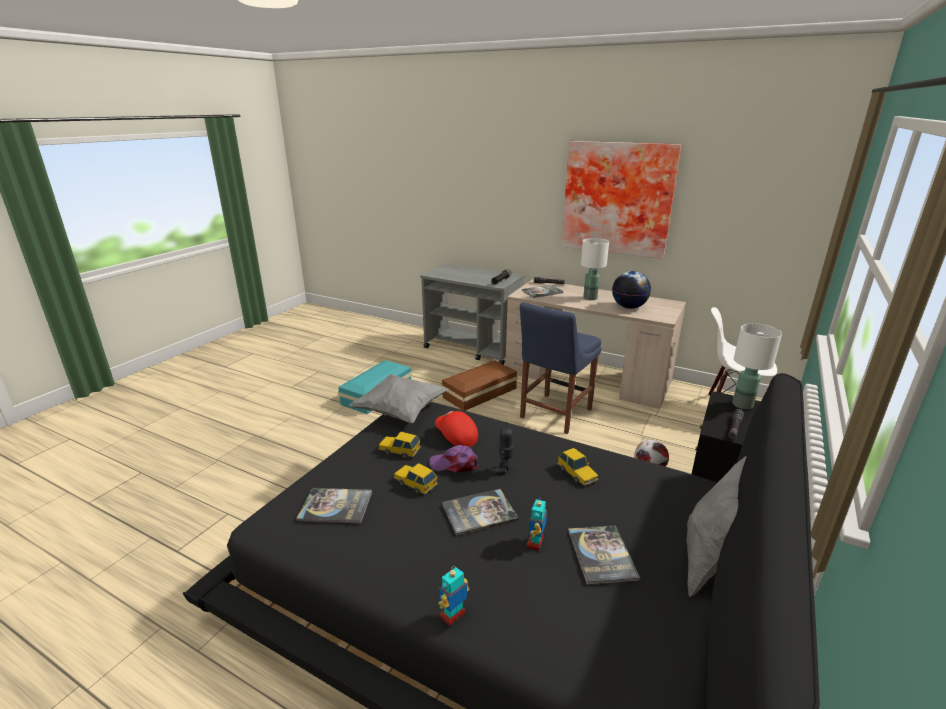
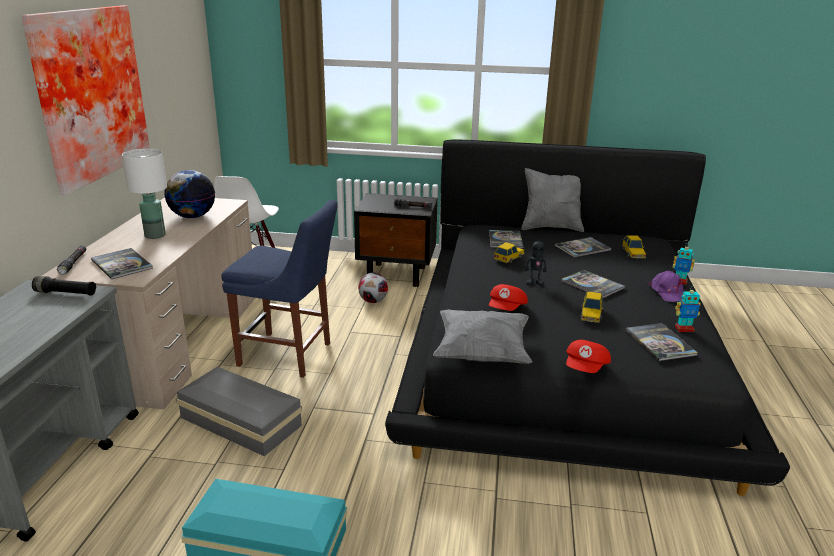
camera: 110 degrees left, 0 degrees up
toy car [379,432,421,458] -> toy car moved to [622,235,646,258]
purple cap [429,445,479,472] -> purple cap moved to [649,271,684,302]
brown storage box [441,360,518,411] -> grey storage box [176,366,302,456]
toy robot [527,497,547,551] -> toy robot moved to [675,286,701,332]
white table lamp [732,323,782,410] -> none
none -> book [489,230,524,249]
none -> red cap [566,340,611,373]

